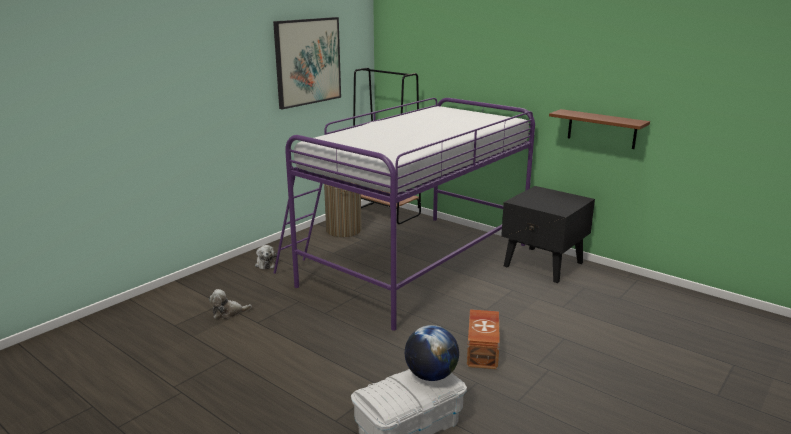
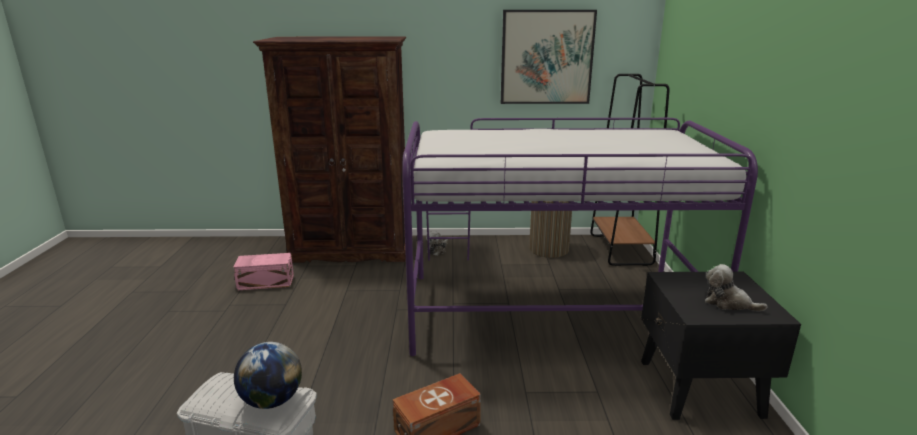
camera: 50 degrees right, 0 degrees up
plush toy [209,289,252,319] -> plush toy moved to [705,264,768,311]
brown shelf [549,109,650,149] -> none
none -> pink storage box [233,253,294,291]
none -> brown wardrobe [253,37,406,263]

